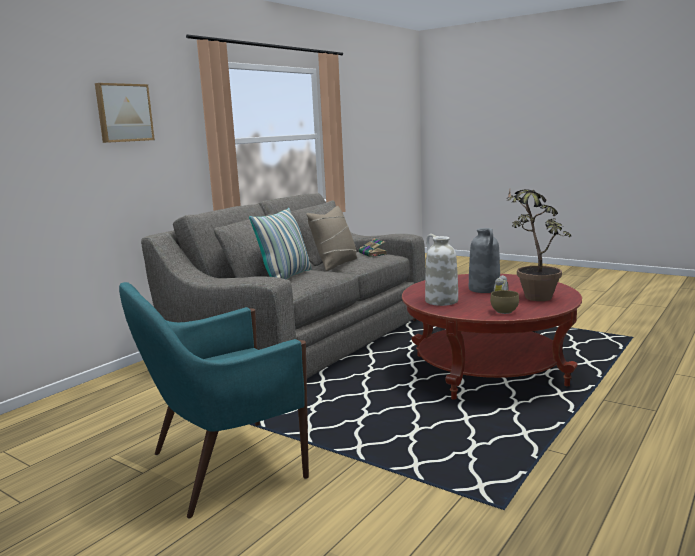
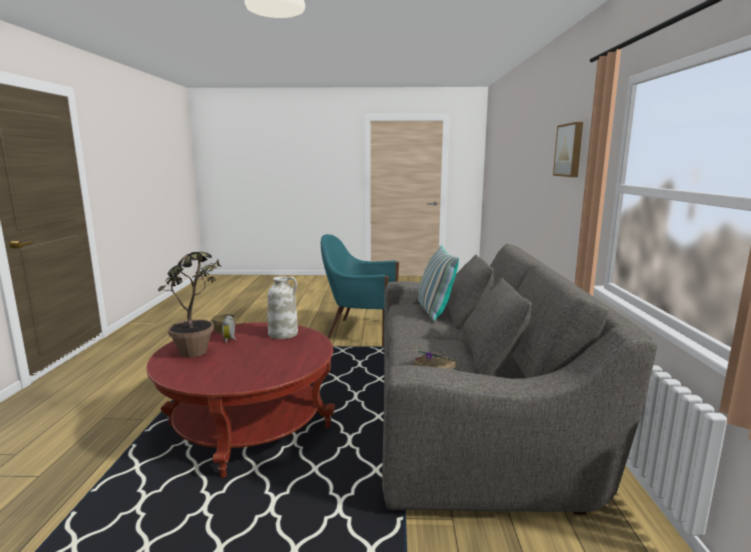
camera: 145 degrees right, 0 degrees up
turquoise armchair [119,282,309,519] -> turquoise armchair turned 105 degrees counterclockwise [321,234,399,347]
beige pillow [306,206,357,271] -> none
grey vase [469,228,500,293] -> none

